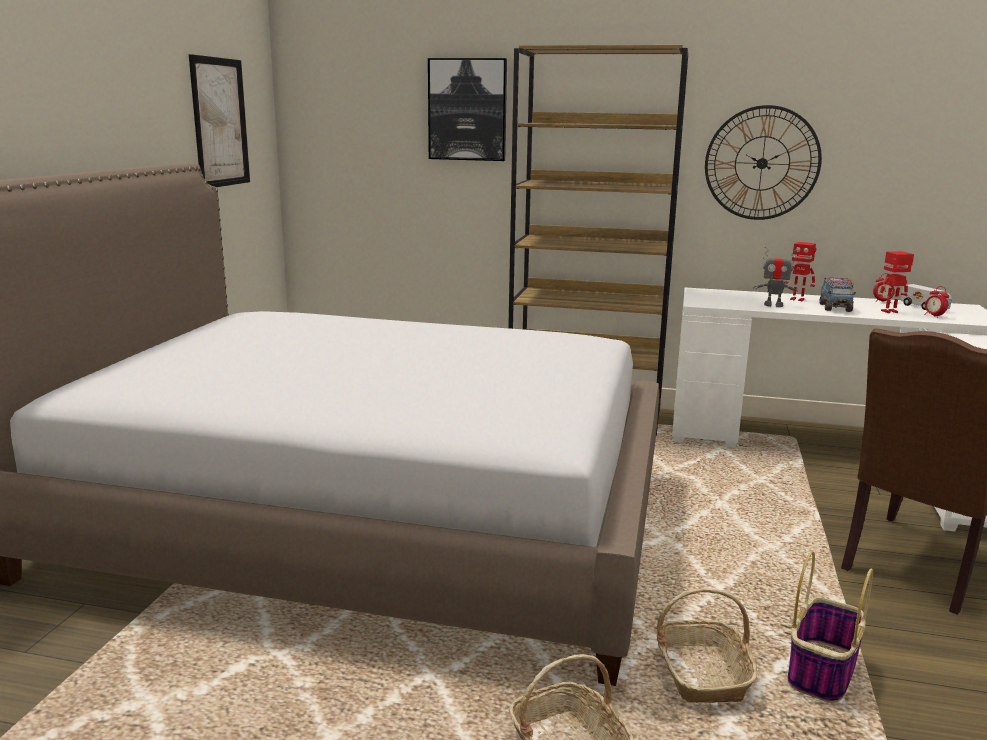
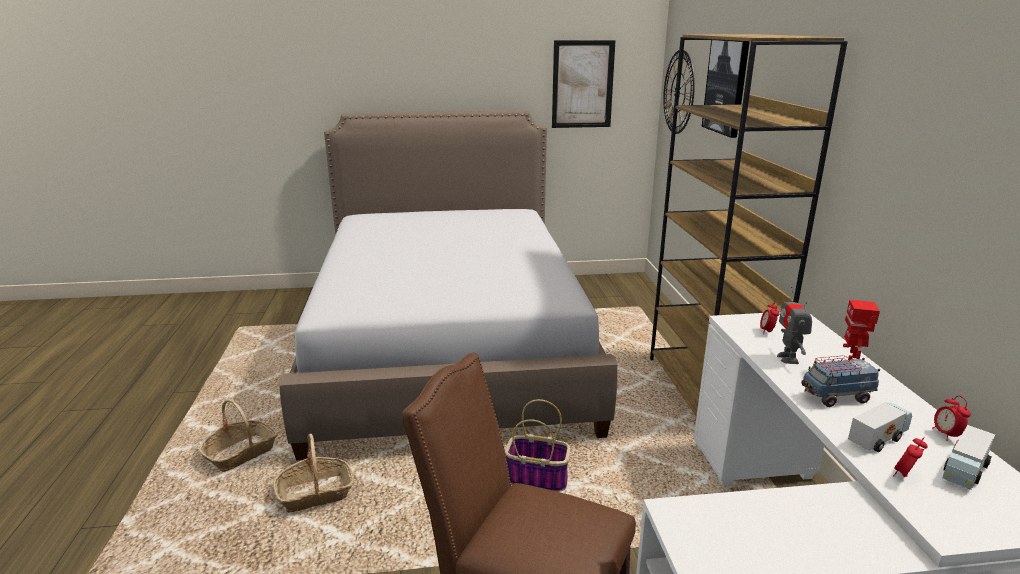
camera: 70 degrees right, 5 degrees up
wall clock [705,105,822,220] -> wall clock moved to [663,50,695,134]
basket [787,551,873,703] -> basket moved to [505,399,570,492]
toy robot [876,251,914,313] -> toy truck [848,402,912,452]
none -> alarm clock [760,301,780,334]

